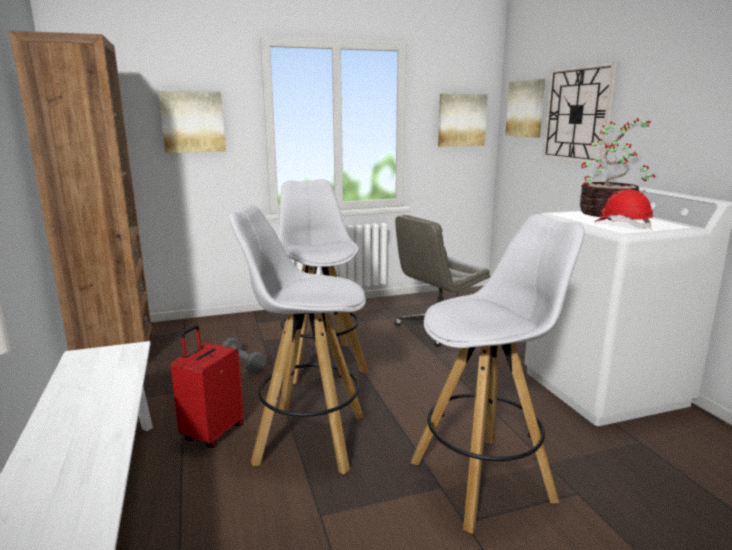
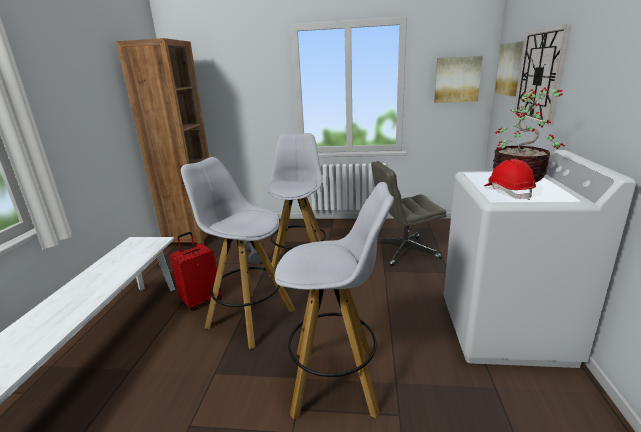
camera: 25 degrees right, 5 degrees up
picture [158,91,226,153] -> none

